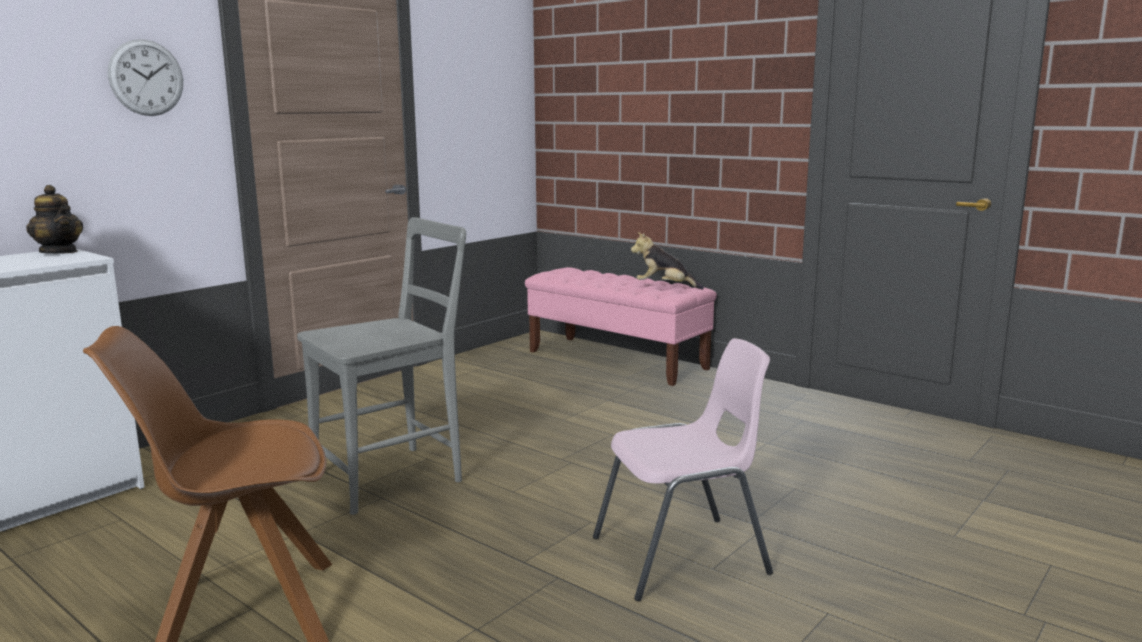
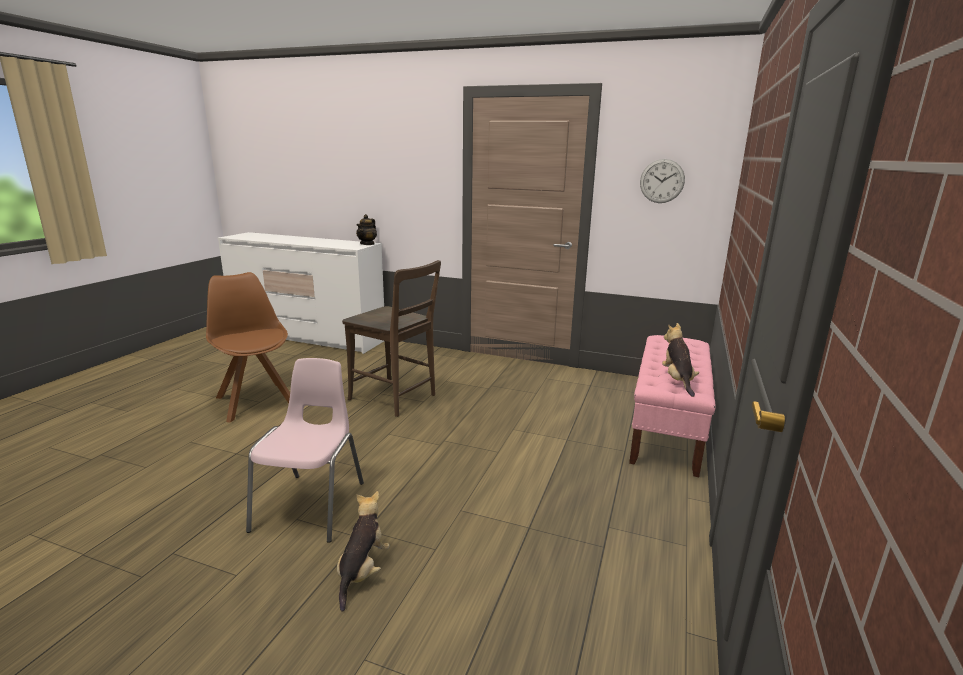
camera: 70 degrees right, 5 degrees up
wall clock [108,39,183,116] -> wall clock moved to [640,159,685,203]
grey chair [297,217,466,515] -> brown chair [342,260,441,417]
pink chair [593,338,773,601] -> pink chair turned 135 degrees counterclockwise [246,358,364,543]
none -> plush toy [337,491,390,612]

